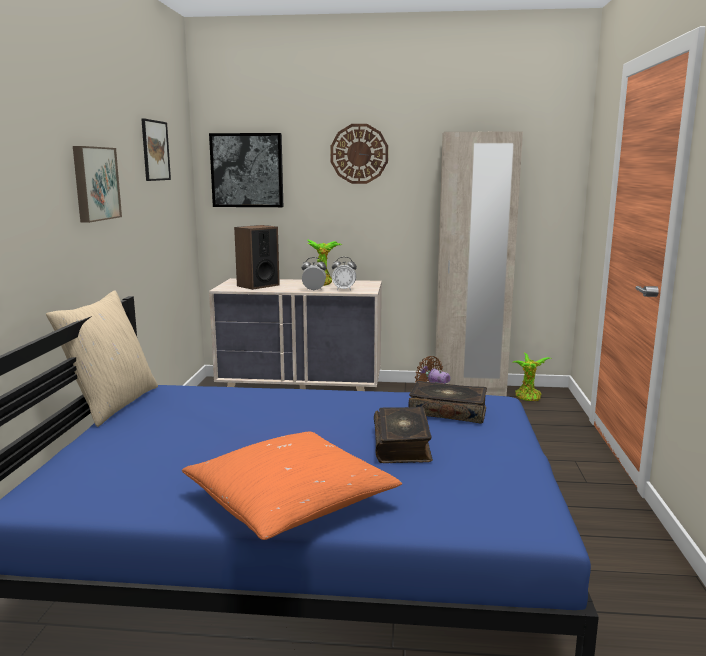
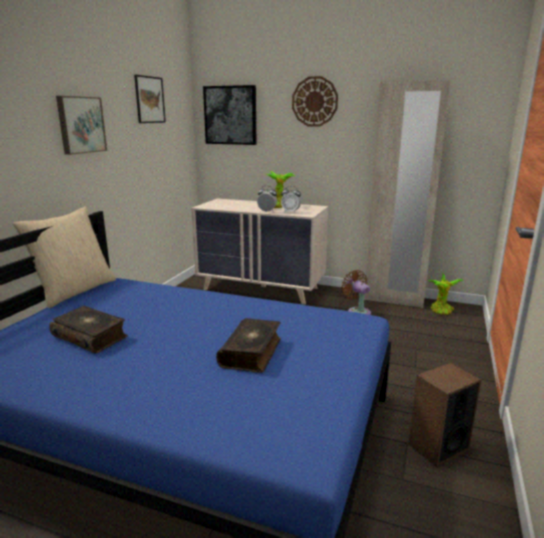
camera: 15 degrees right, 5 degrees up
orange pillow [182,431,402,540] -> none
speaker [234,225,280,290] -> speaker moved to [409,362,481,467]
book [408,381,487,424] -> book moved to [49,306,128,354]

